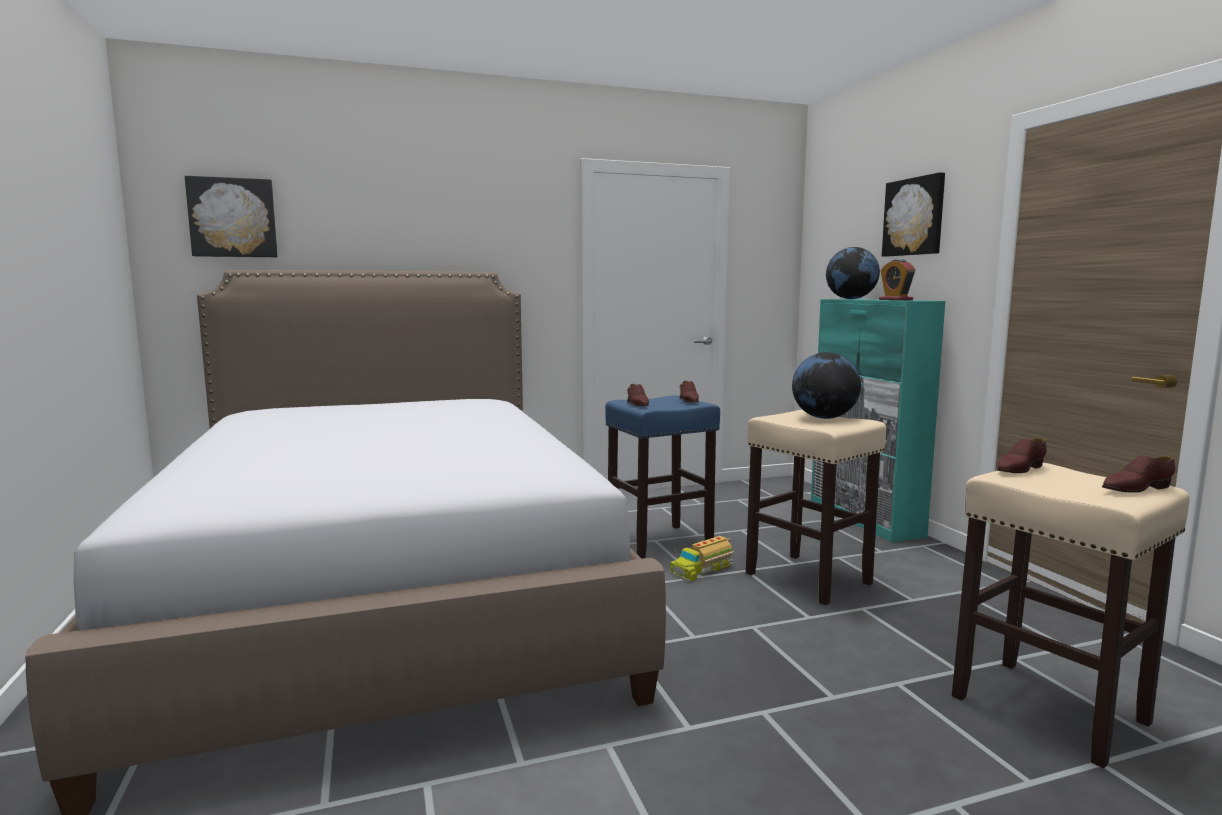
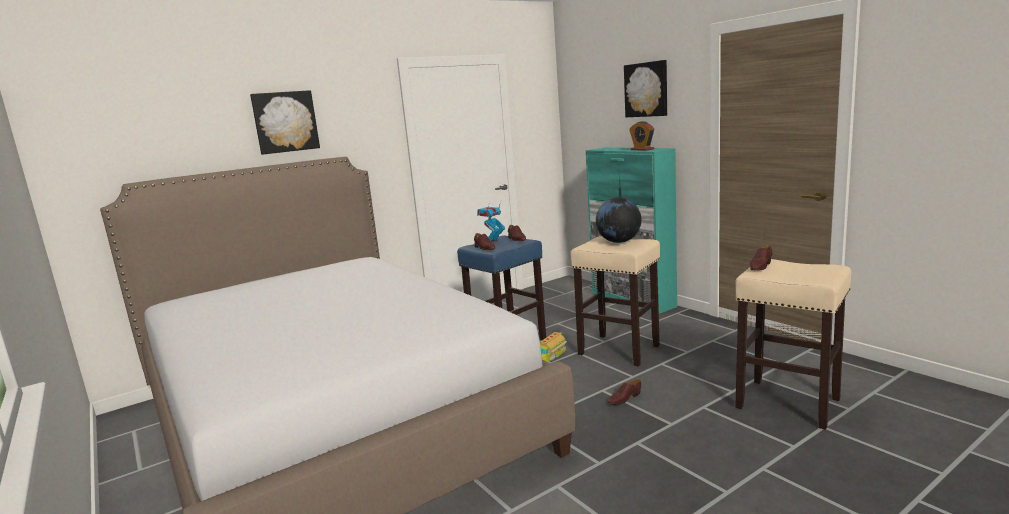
camera: 15 degrees left, 5 degrees up
picture [185,176,278,257] -> picture moved to [250,90,320,154]
globe [826,247,880,299] -> none
brown shoe [1102,455,1175,493] -> brown shoe moved to [608,379,641,405]
none -> toy robot [477,202,505,244]

